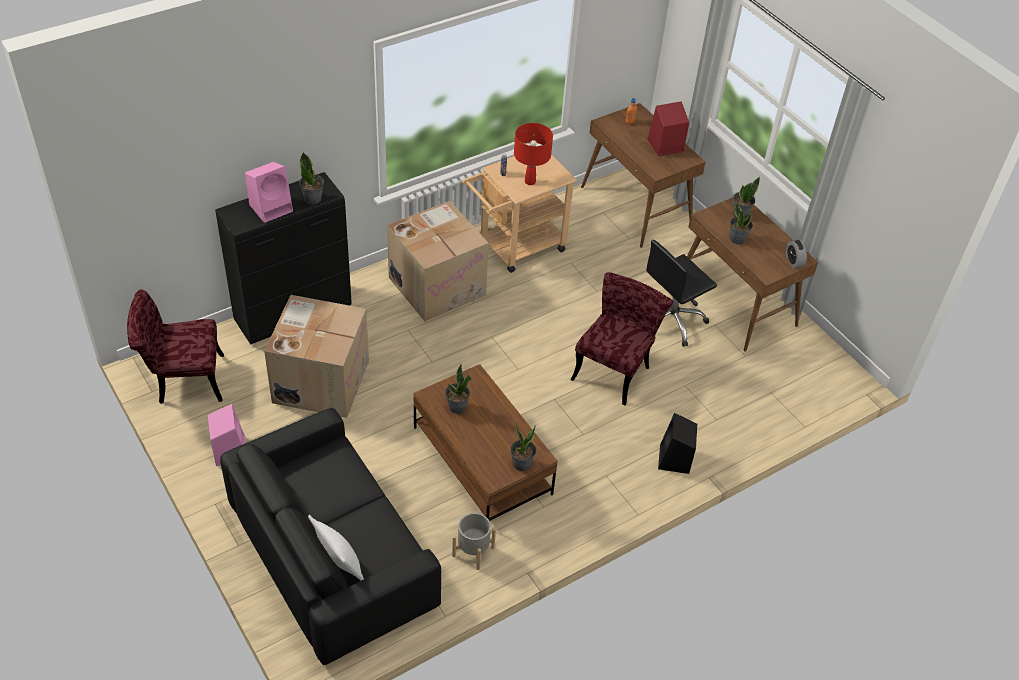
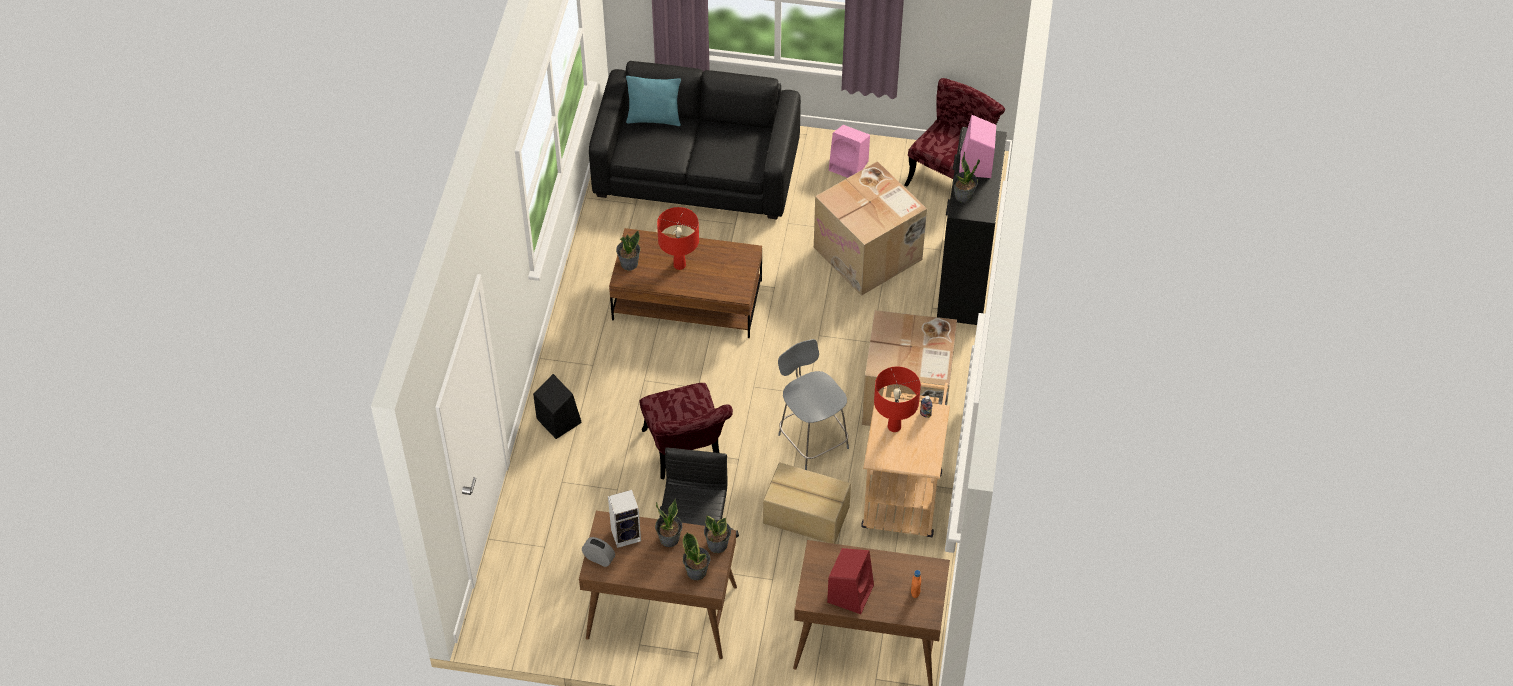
camera: 135 degrees right, 5 degrees up
white pillow [308,515,364,581] -> turquoise pillow [626,76,681,126]
potted plant [445,364,471,414] -> potted plant moved to [704,515,731,553]
grey planter [452,513,496,570] -> none
none -> speaker [608,490,641,548]
none -> red table lamp [657,207,699,270]
none -> cardboard box [763,462,851,544]
none -> grey chair [778,339,849,470]

